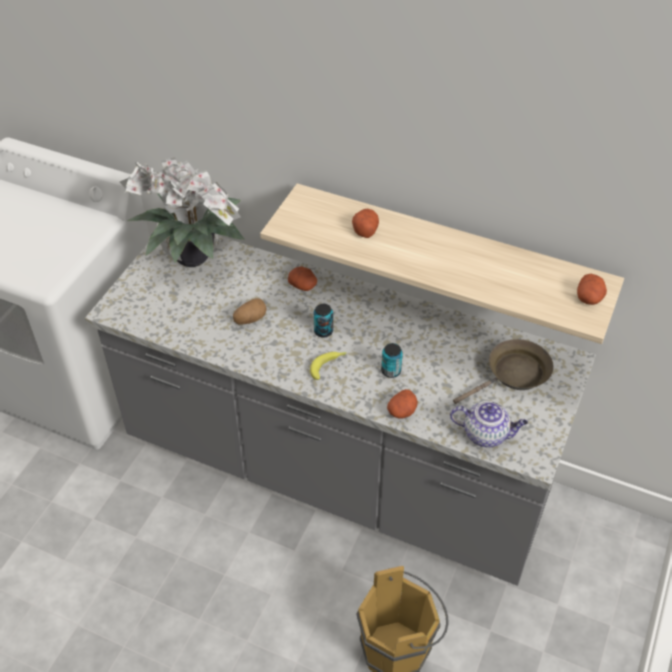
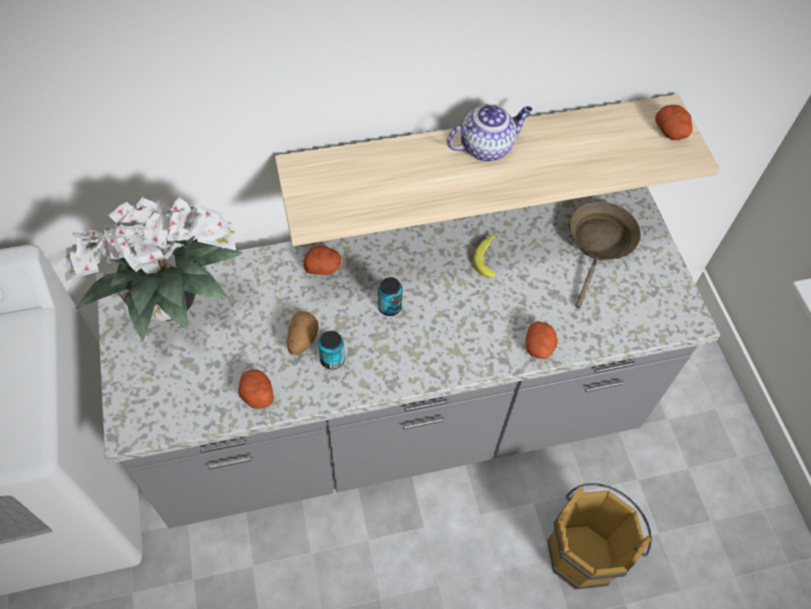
camera: 40 degrees left, 10 degrees up
banana [310,352,347,380] -> banana moved to [473,233,496,278]
potato [352,209,379,238] -> potato moved to [238,370,274,409]
can [381,343,403,378] -> can moved to [318,331,345,370]
teapot [450,401,528,447] -> teapot moved to [447,104,532,161]

